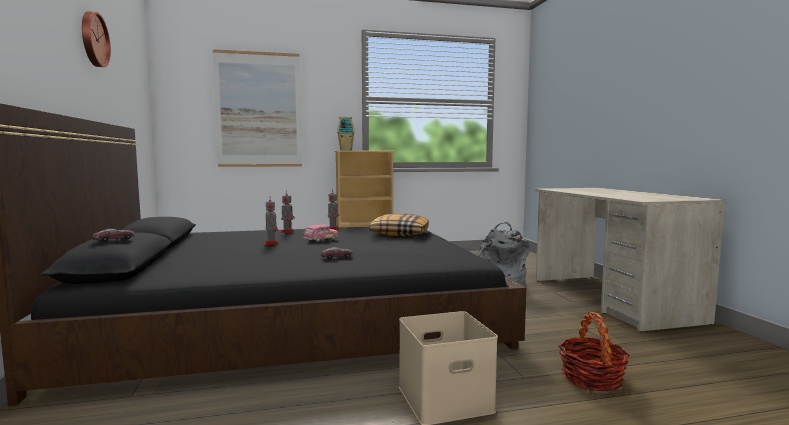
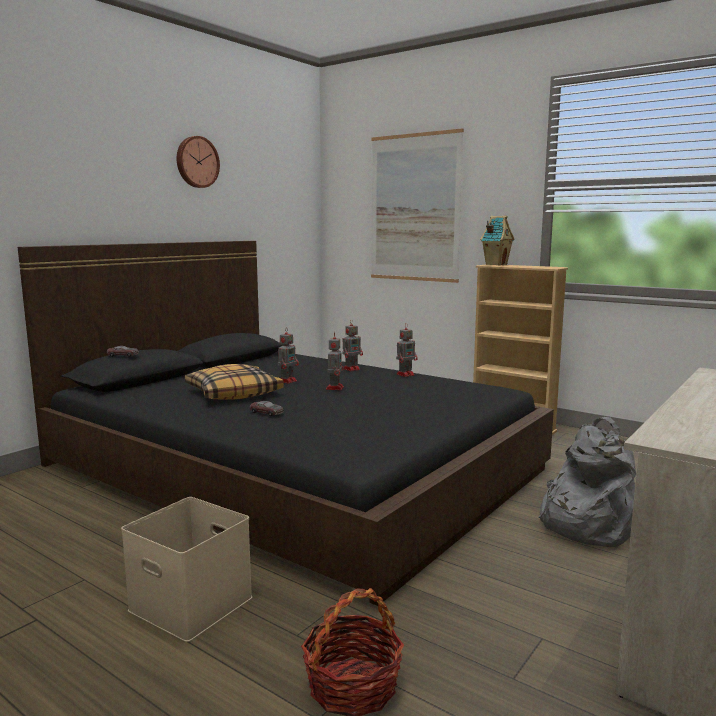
camera: 50 degrees right, 5 degrees up
toy car [303,224,338,242] -> toy robot [326,332,344,390]
pillow [369,214,429,236] -> pillow moved to [185,364,284,400]

